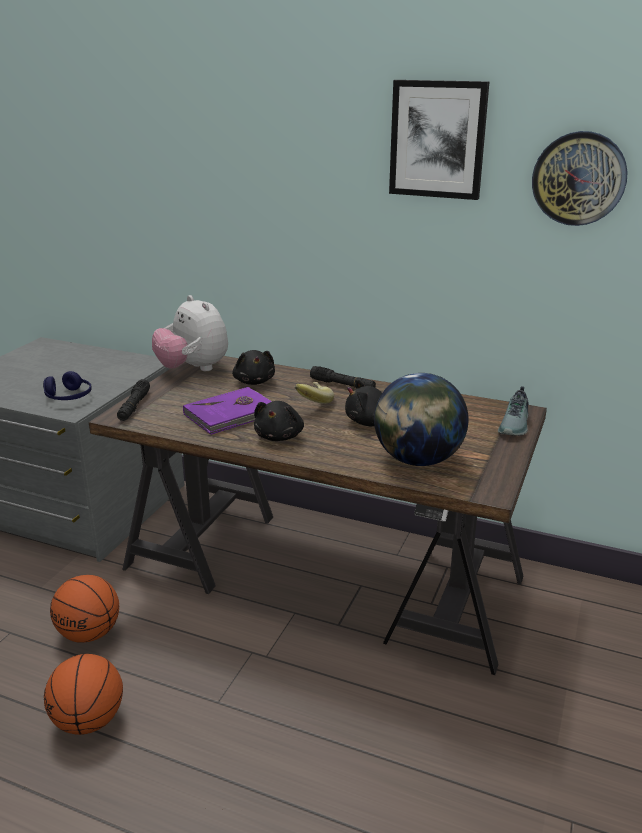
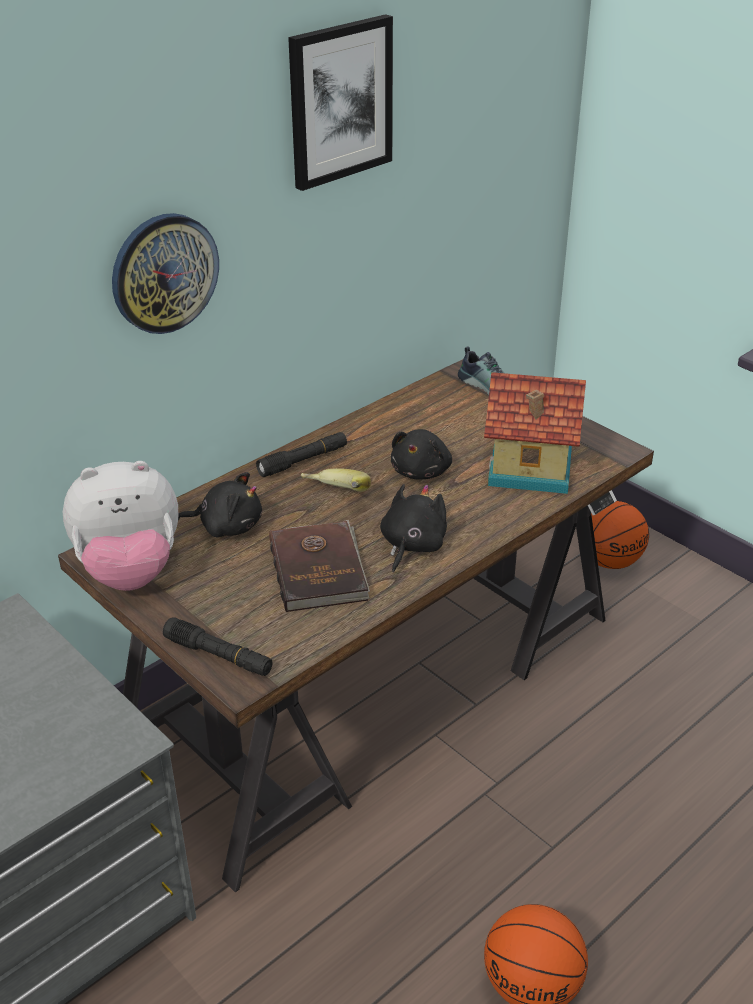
camera: 65 degrees left, 10 degrees up
blue headphones [43,371,92,400] -> none
basketball [50,575,119,643] -> basketball moved to [591,501,649,569]
purple book [183,387,272,435] -> brown book [269,520,370,612]
black plush toy [254,401,304,441] -> black plush toy turned 105 degrees counterclockwise [380,484,447,573]
globe [374,373,469,466] -> toy house [484,372,586,494]
wall clock [532,131,628,226] -> wall clock moved to [112,213,219,334]

